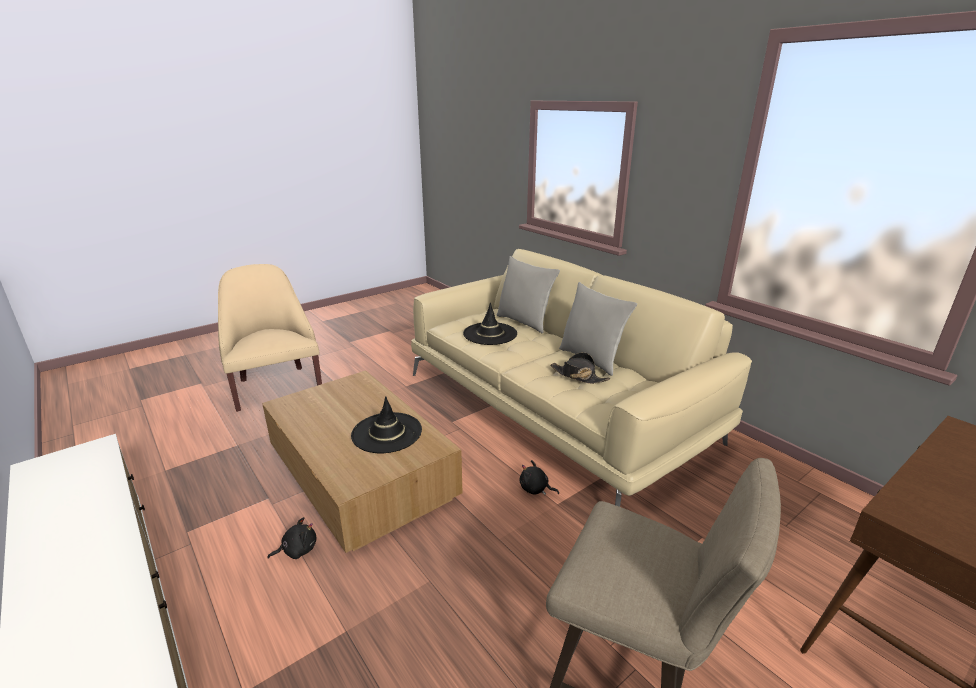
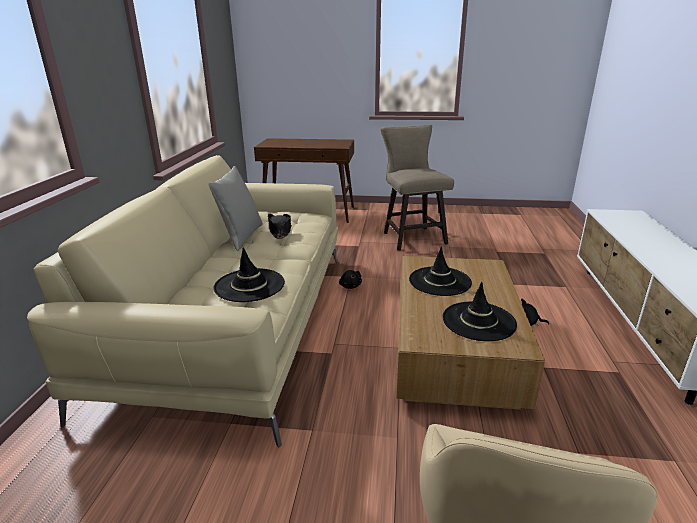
camera: 135 degrees left, 0 degrees up
grey pillow [497,256,560,333] -> none
none -> black hat [443,282,517,341]

